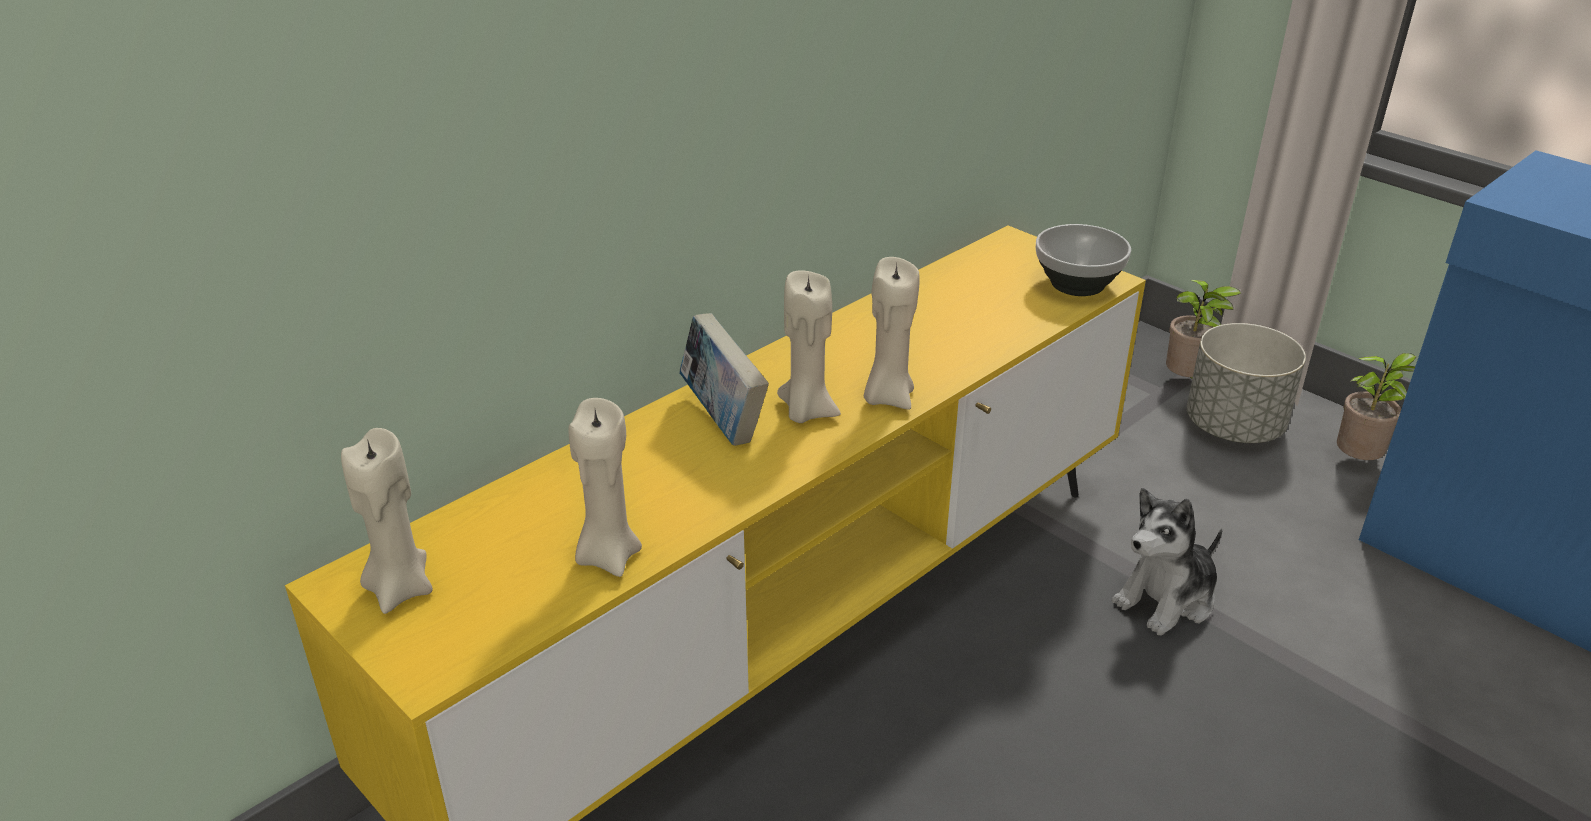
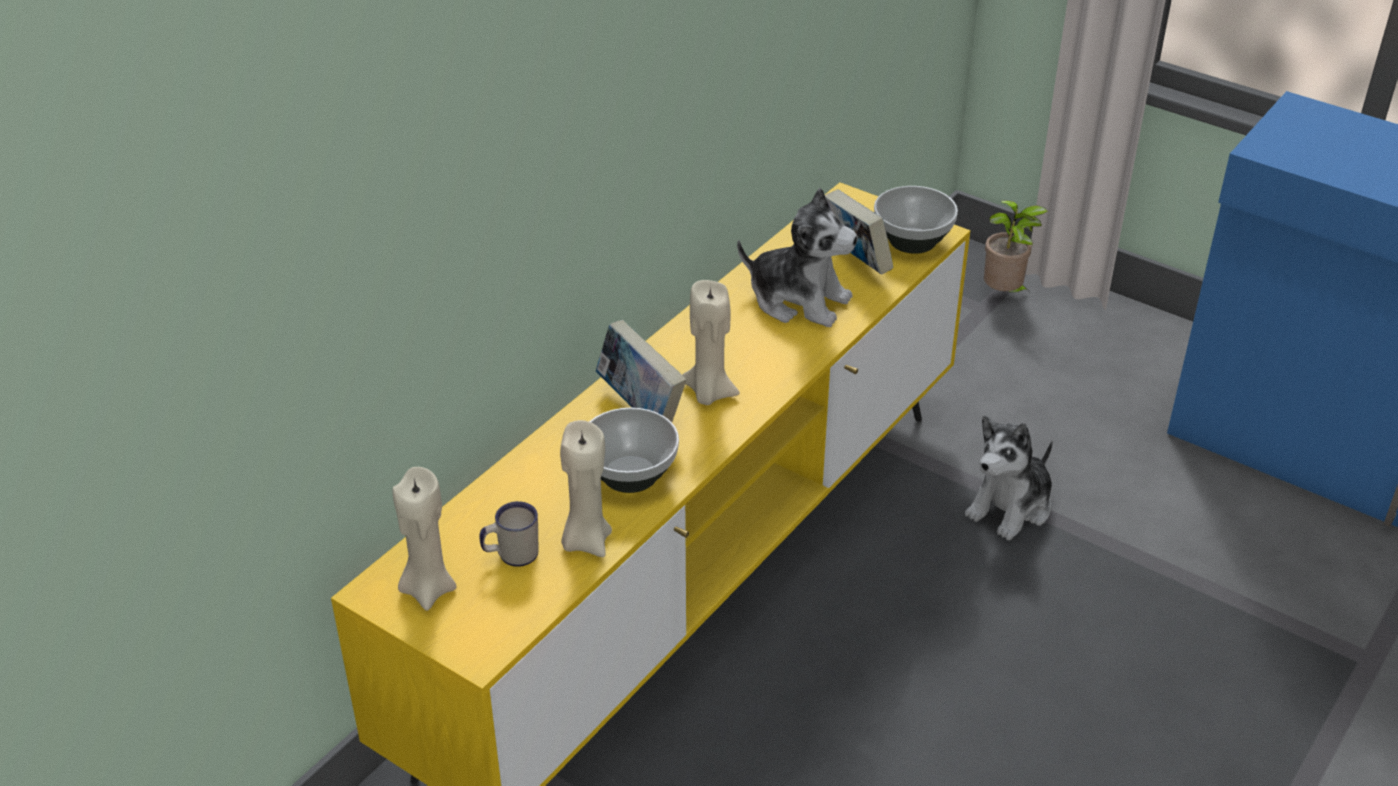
camera: 10 degrees left, 5 degrees up
beige candle [864,257,920,410] -> none
grey planter [1187,323,1306,443] -> none
potted plant [1337,353,1416,460] -> none
none -> white mug [479,501,539,567]
none -> bowl [589,408,679,493]
none -> plush toy [737,188,858,327]
none -> book [825,190,893,275]

